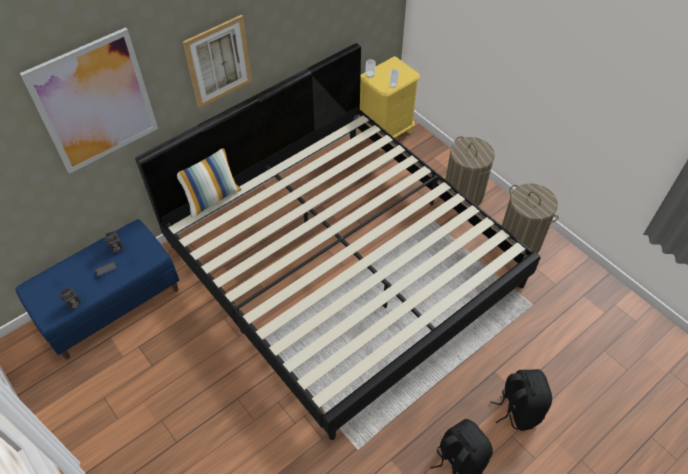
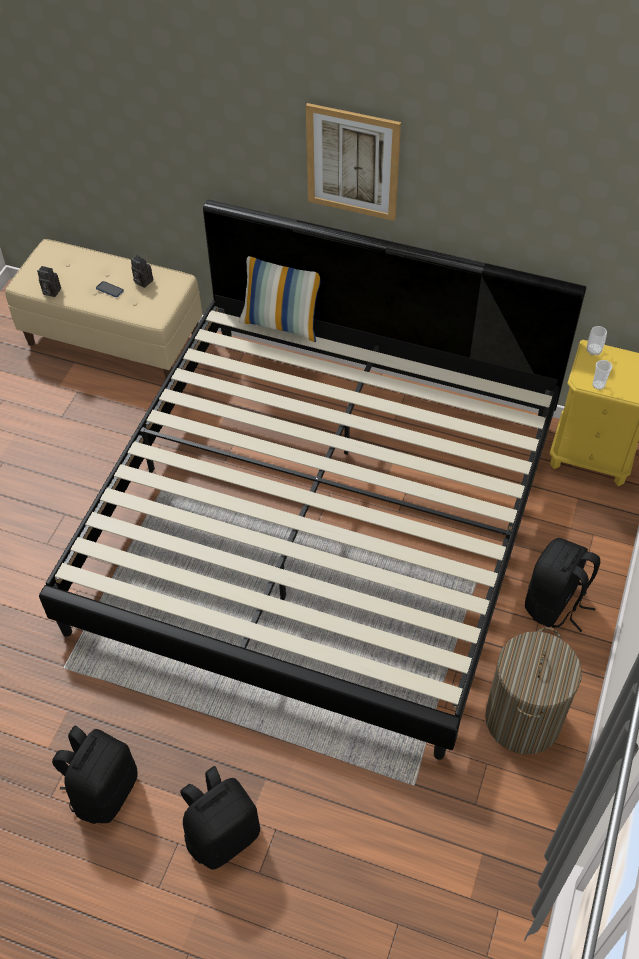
camera: 60 degrees right, 0 degrees up
blue bench [15,219,179,360] -> beige bench [5,239,202,378]
picture [20,27,158,174] -> none
laundry basket [445,136,495,206] -> black backpack [525,538,600,632]

